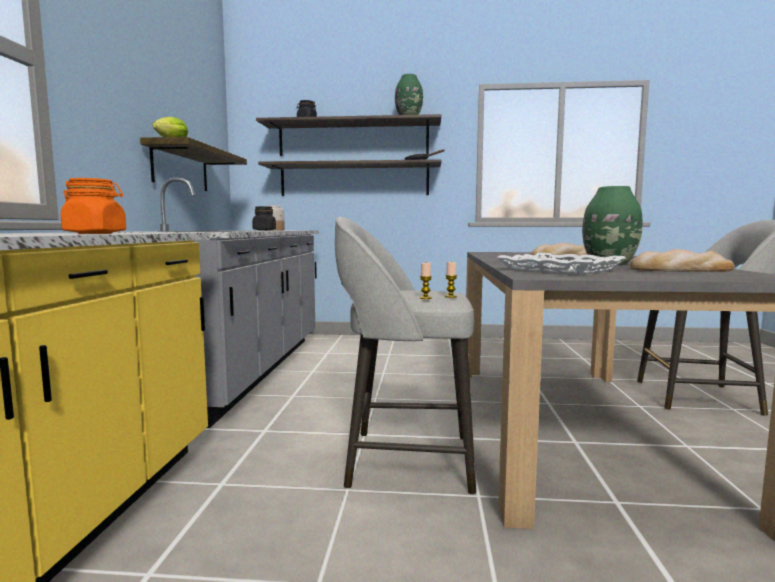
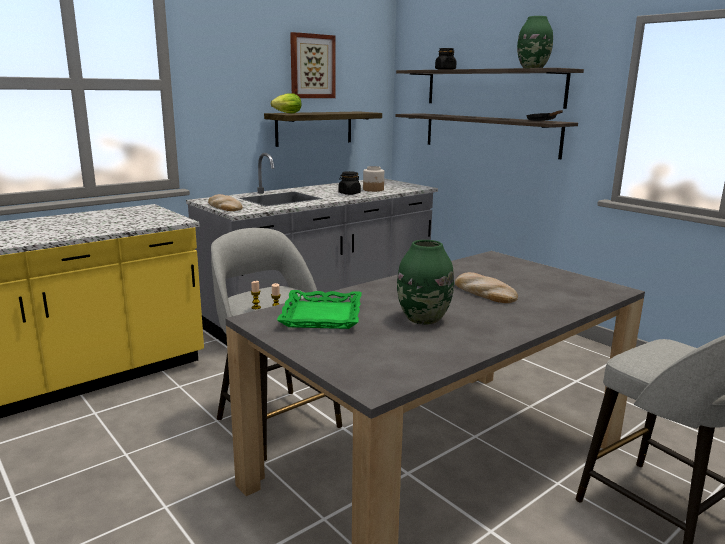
camera: 45 degrees right, 10 degrees up
orange jar [61,178,126,234] -> none
white tray [496,253,626,275] -> green tray [277,290,362,329]
bread [630,249,734,272] -> bread moved to [208,194,243,211]
none -> picture [290,32,336,98]

